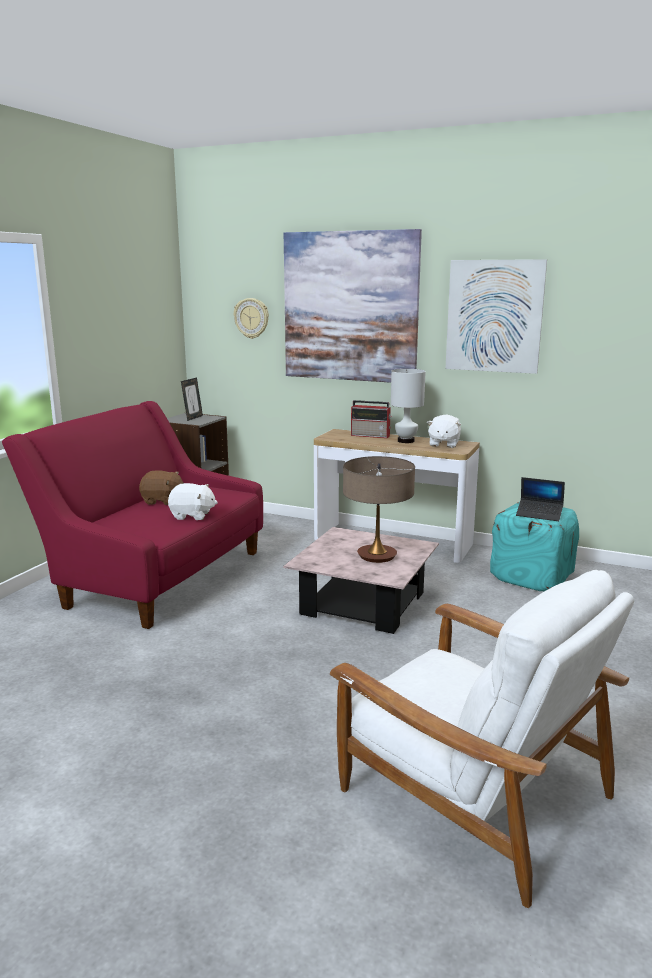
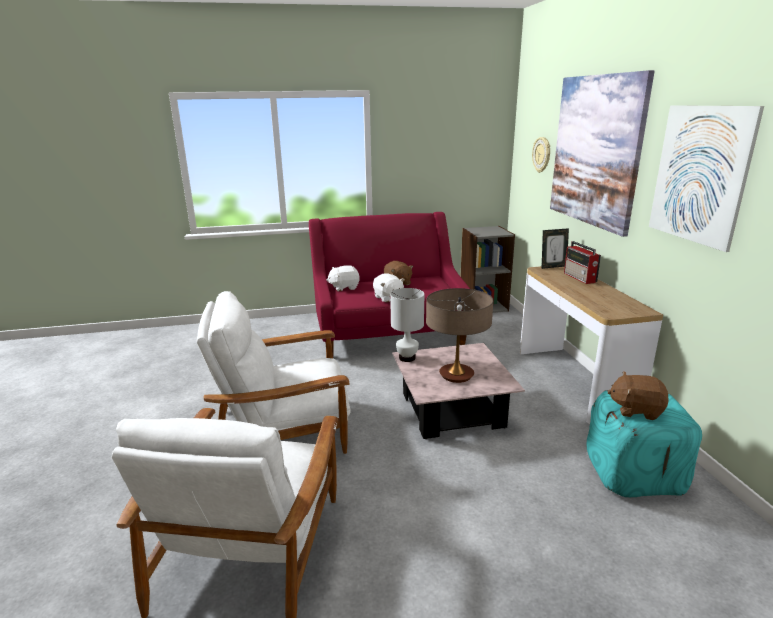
camera: 55 degrees right, 5 degrees up
picture frame [181,378,203,421] -> picture frame moved to [542,228,569,269]
white table lamp [391,369,426,443] -> white table lamp moved to [390,288,424,362]
white plush toy [427,414,461,448] -> white plush toy moved to [326,265,360,291]
laptop [516,477,565,521] -> brown plush toy [608,371,668,420]
none -> white armchair [197,291,351,454]

